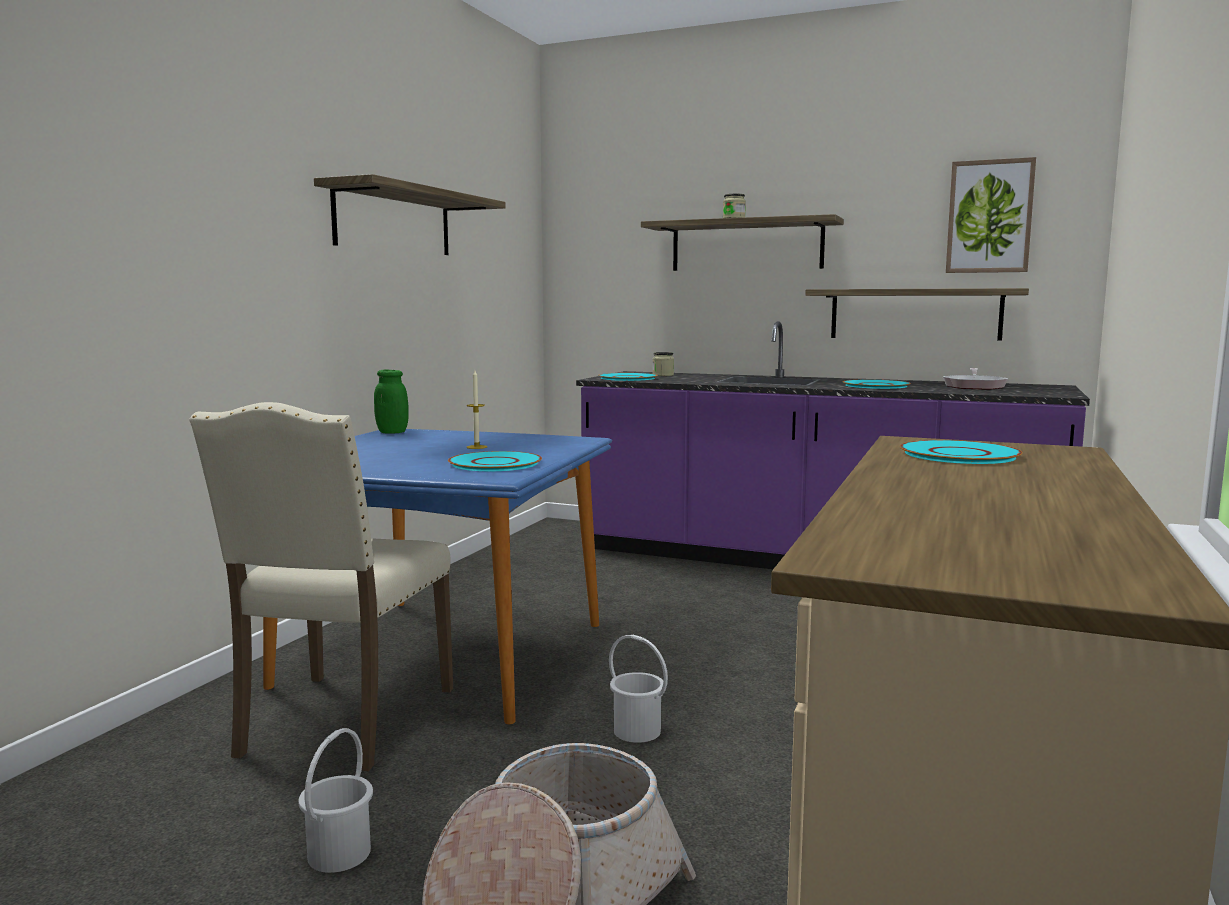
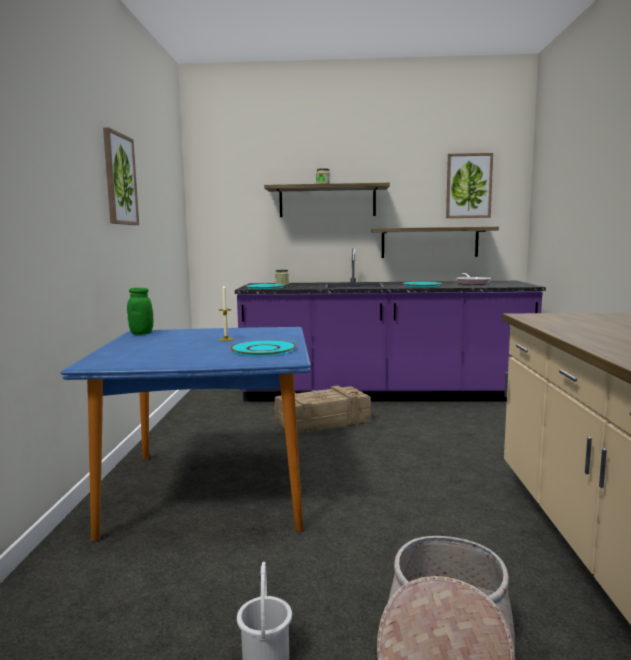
camera: 20 degrees left, 0 degrees up
beige chair [189,402,453,771] -> none
shelf [314,174,506,255] -> picture [103,127,139,225]
white bucket [609,635,668,743] -> none
turquoise plate [900,440,1023,464] -> none
none -> crate [275,385,371,434]

